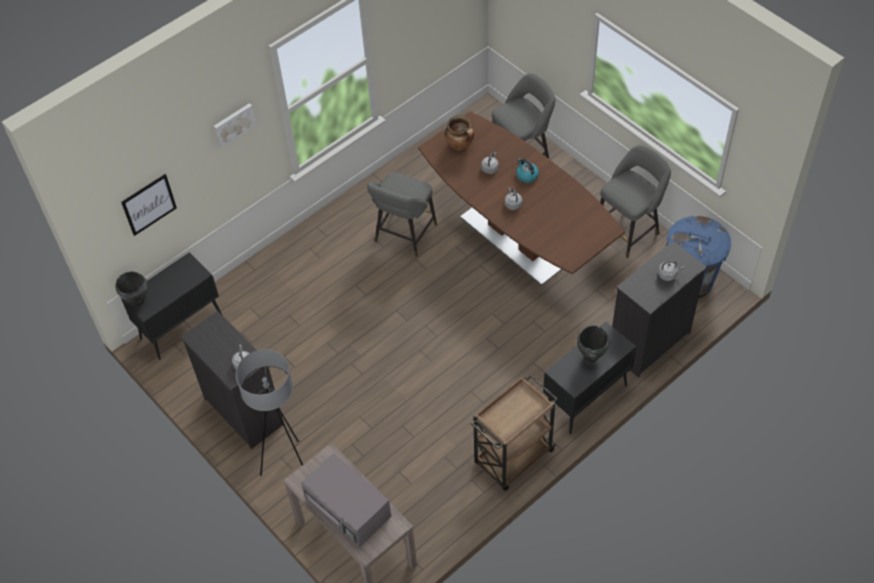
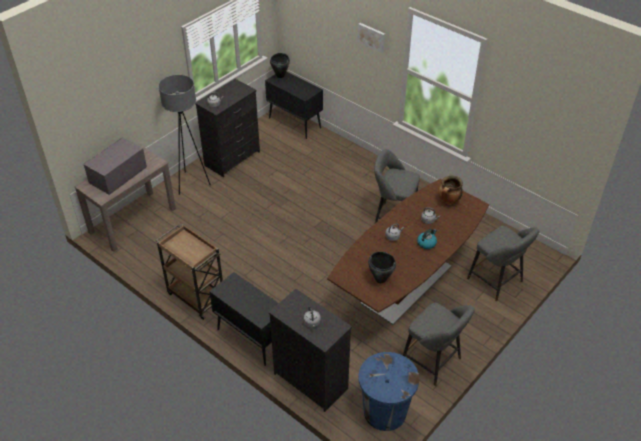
camera: 80 degrees right, 10 degrees down
picture [121,174,177,236] -> none
black cooking pot [577,325,609,362] -> black cooking pot moved to [368,252,396,283]

